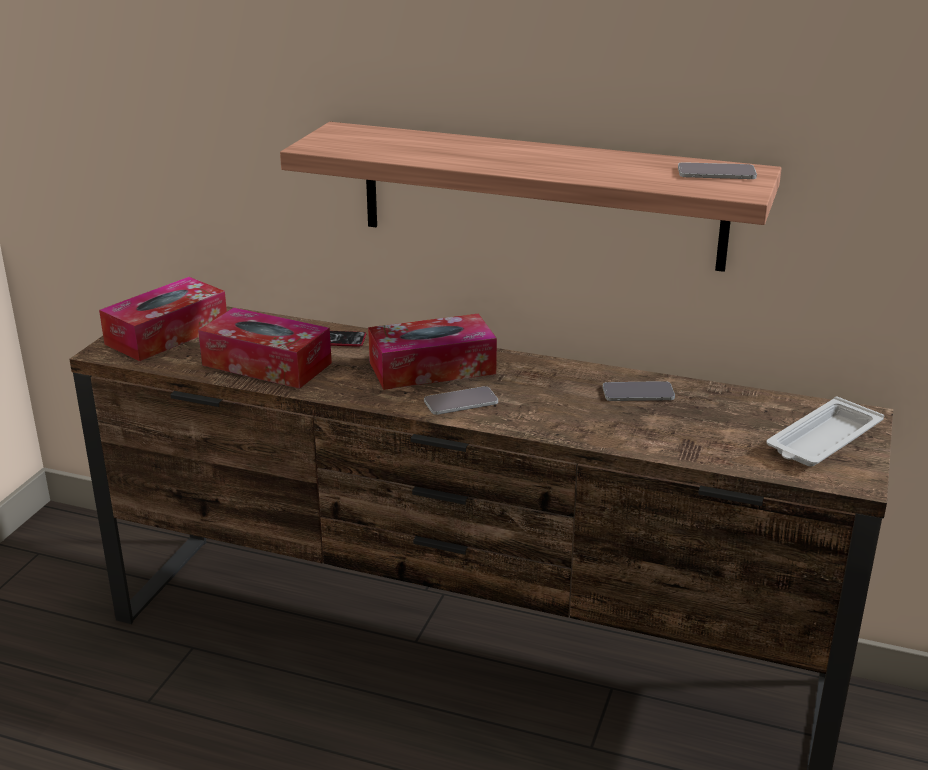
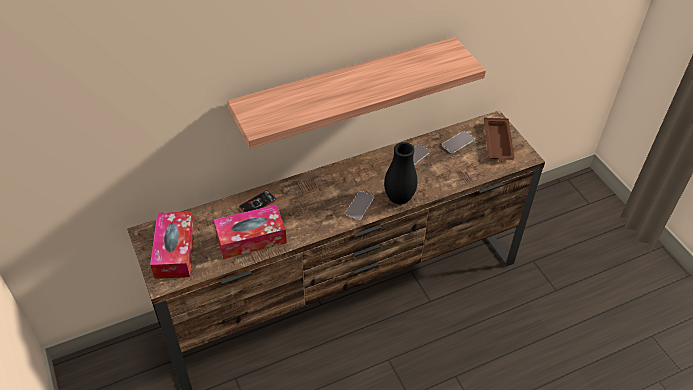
camera: 45 degrees left, 20 degrees up
tissue box [368,314,497,390] -> none
phone [678,162,757,179] -> phone moved to [442,131,475,154]
white tray [767,396,884,467] -> brown tray [484,118,514,162]
none -> black vase [384,142,417,205]

